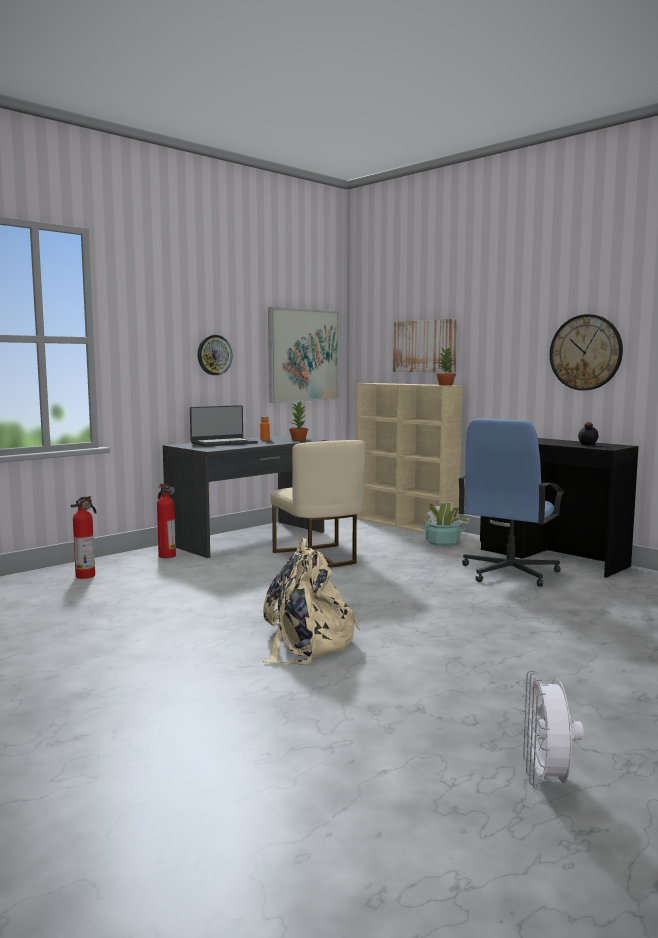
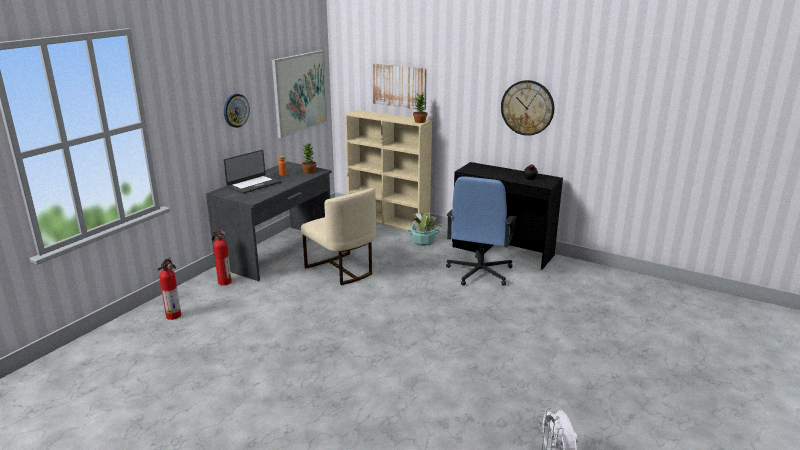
camera: 15 degrees left, 15 degrees up
beige backpack [263,537,360,665] -> none

